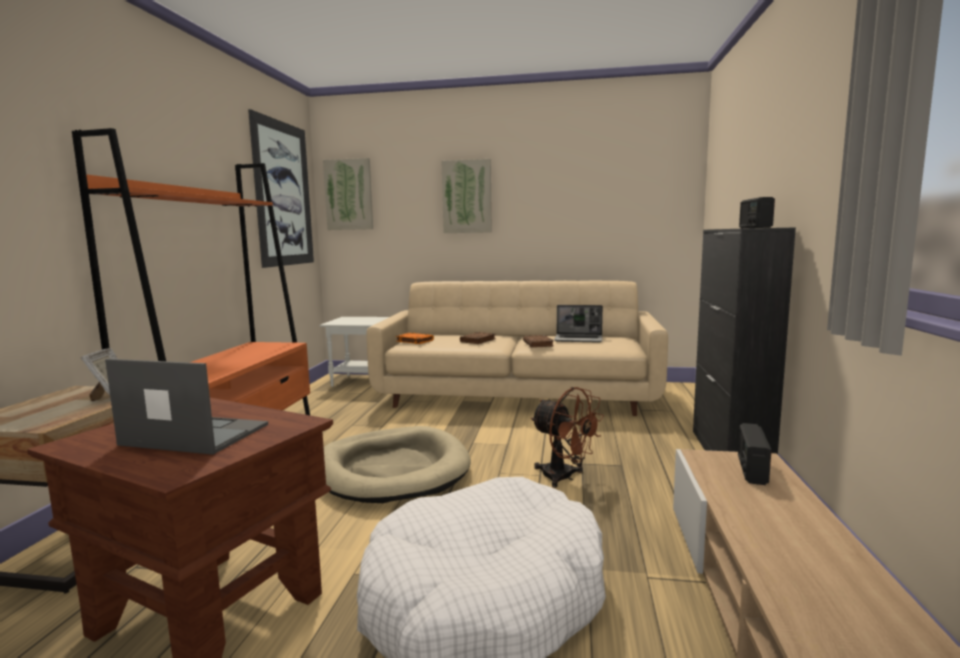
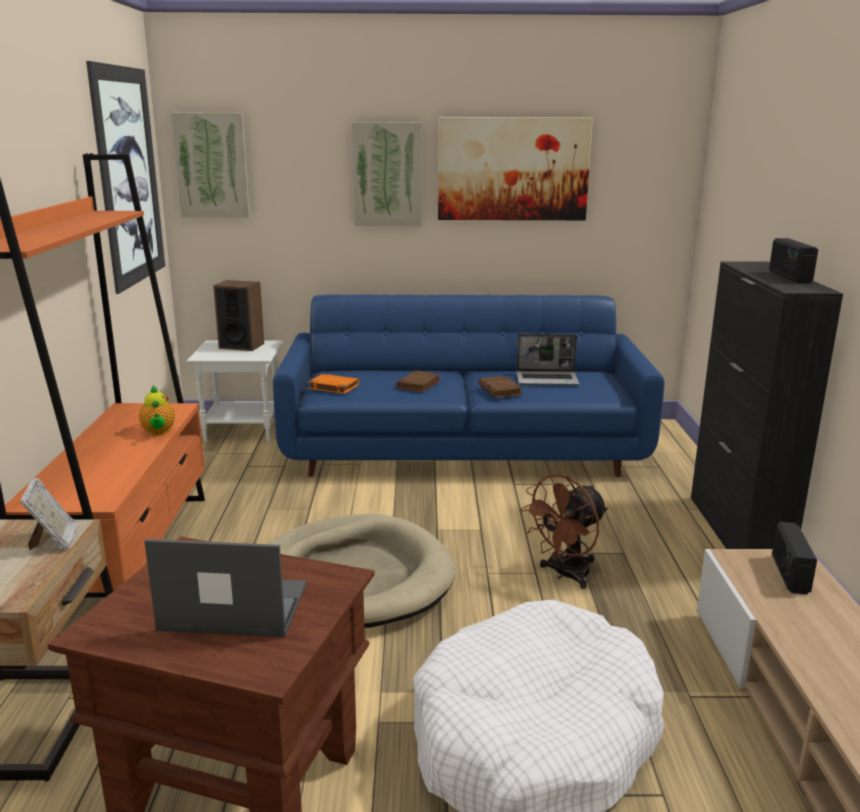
camera: 10 degrees left, 10 degrees up
beige sofa [366,280,668,416] -> blue sofa [273,294,664,477]
brown fan [531,387,604,488] -> brown fan turned 105 degrees clockwise [521,474,608,589]
none -> teapot [139,385,175,435]
none -> speaker [213,280,264,351]
none -> picture [438,117,593,220]

